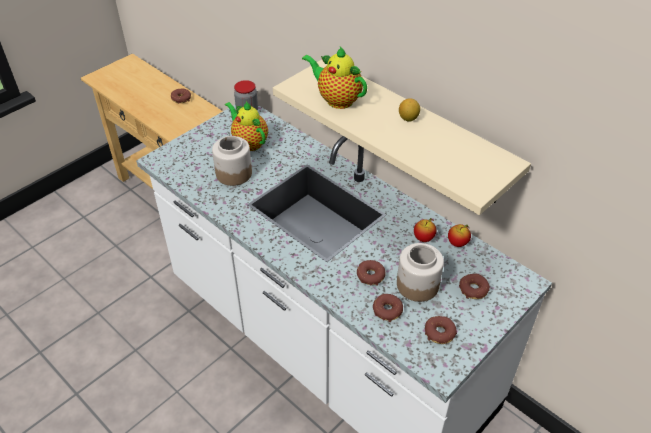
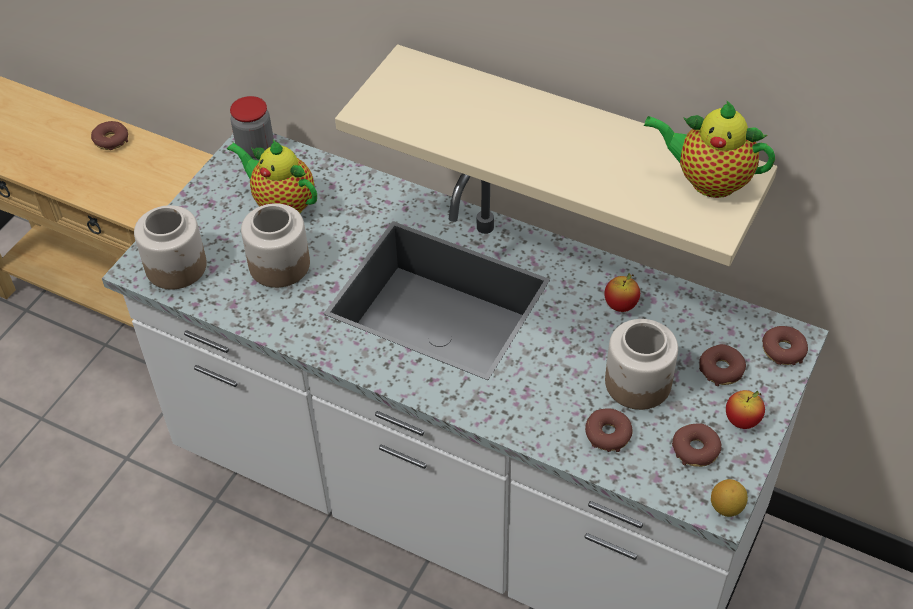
camera: 15 degrees left, 5 degrees up
teapot [302,47,367,109] -> teapot moved to [644,101,775,198]
donut [357,260,386,286] -> donut moved to [762,326,808,365]
lemon [399,98,420,121] -> lemon moved to [711,479,748,517]
apple [448,224,471,247] -> apple moved to [726,390,765,429]
none -> jar [134,205,207,289]

